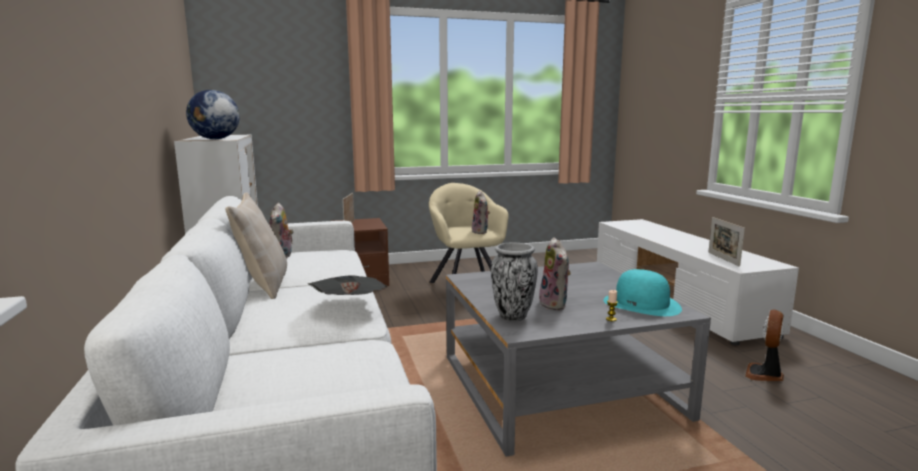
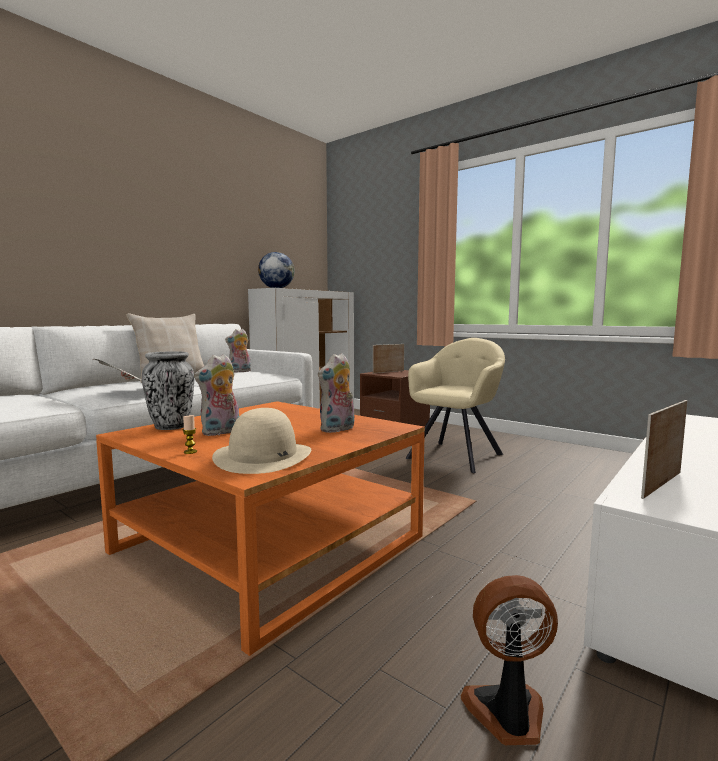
camera: 55 degrees right, 5 degrees down
grey coffee table [446,262,711,457] -> orange coffee table [96,401,425,656]
plush toy [472,191,490,234] -> plush toy moved to [318,353,354,433]
turquoise hat [603,269,682,316] -> beige hat [212,408,311,474]

